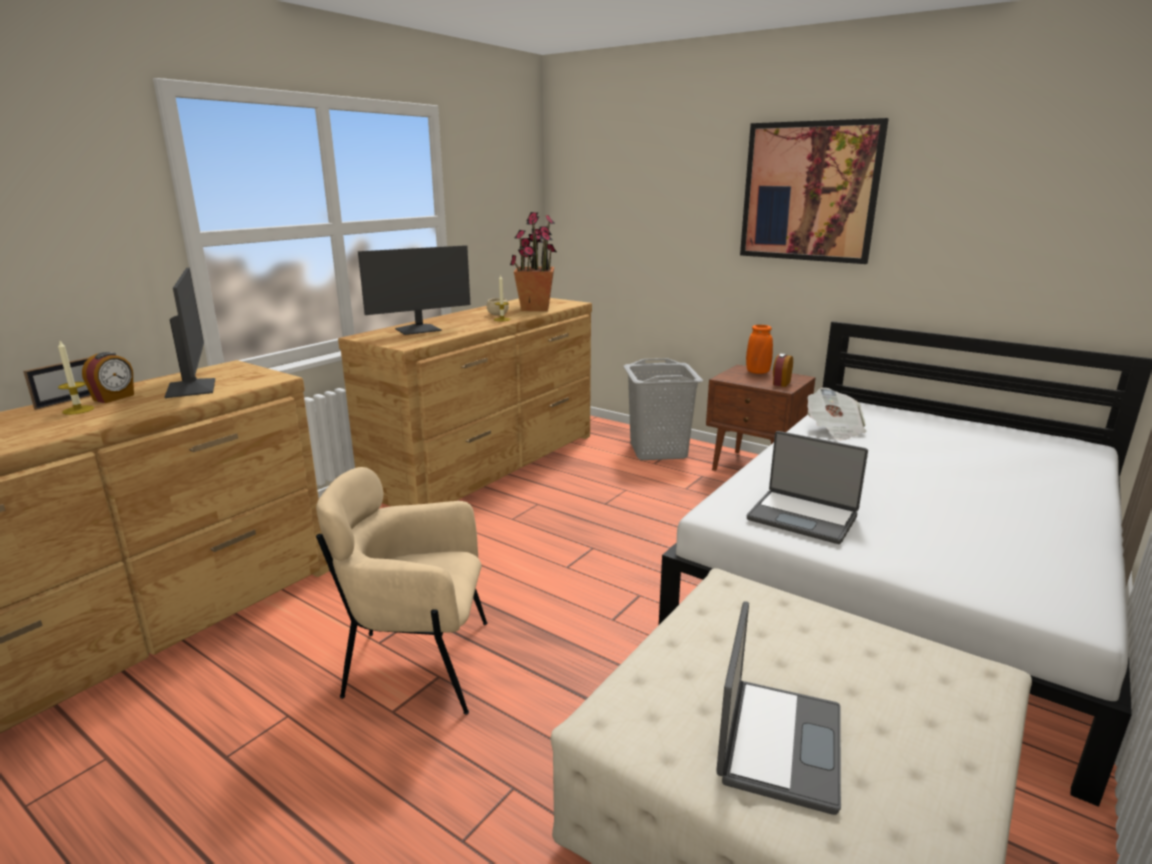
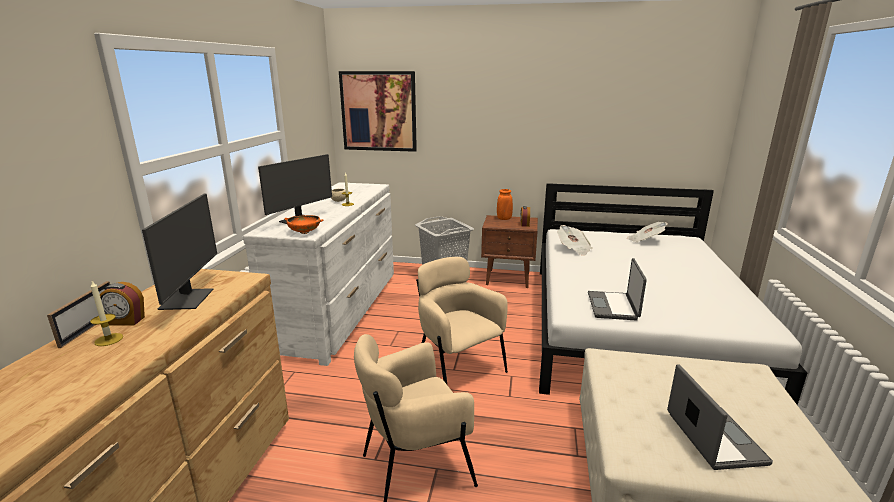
camera: 25 degrees left, 0 degrees up
alarm clock [82,352,134,403] -> alarm clock turned 90 degrees clockwise [100,282,145,326]
monitor [165,268,215,398] -> monitor turned 45 degrees clockwise [142,193,217,310]
brown dresser [338,298,592,506] -> white dresser [243,182,394,366]
potted plant [510,212,557,311] -> none
picture [740,118,889,264] -> picture moved to [339,71,417,152]
laptop [747,431,868,544] -> laptop turned 90 degrees clockwise [588,258,647,320]
none -> orange bowl [284,215,323,234]
none -> beige armchair [416,257,508,384]
none -> newspaper [627,222,668,242]

